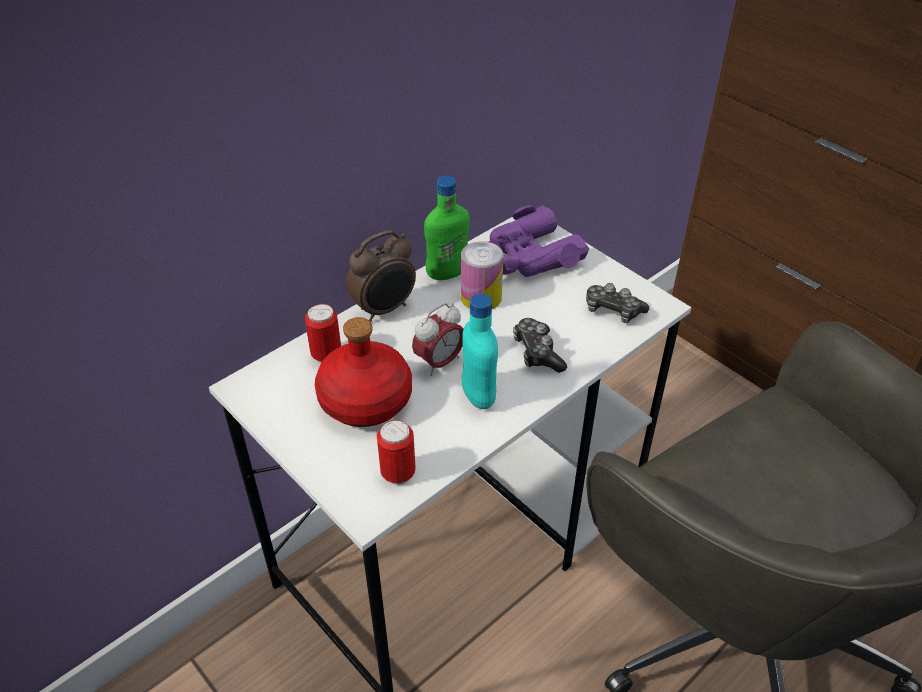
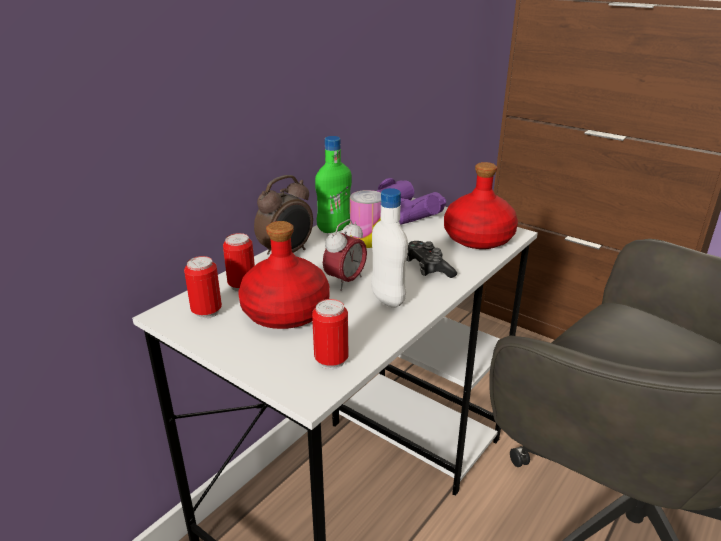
camera: 10 degrees left, 15 degrees down
turquoise bottle [462,294,498,409] -> white bottle [371,188,408,308]
game controller [586,283,649,323] -> red bottle [444,162,518,249]
none -> can [184,256,222,319]

